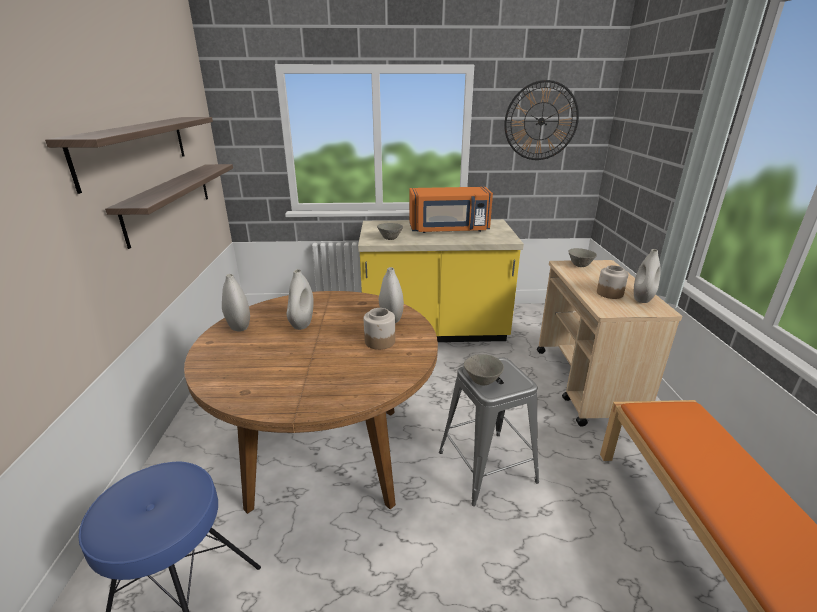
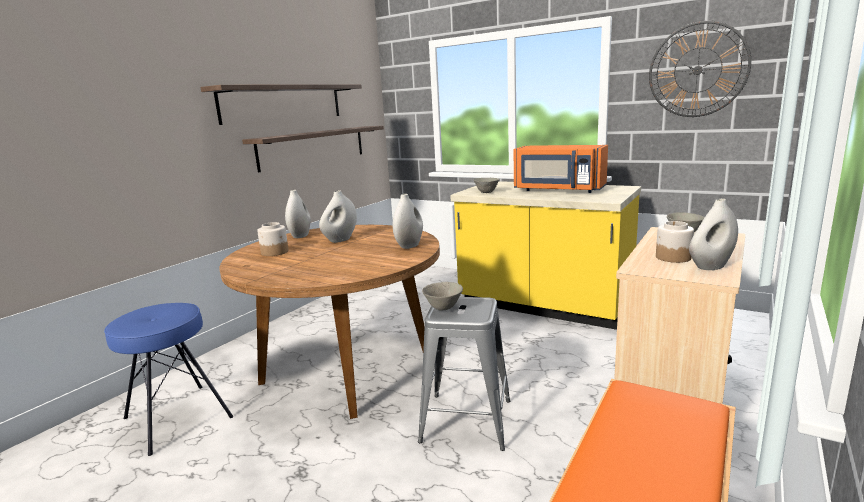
camera: 35 degrees right, 10 degrees down
jar [364,308,395,350] -> jar moved to [257,222,289,256]

